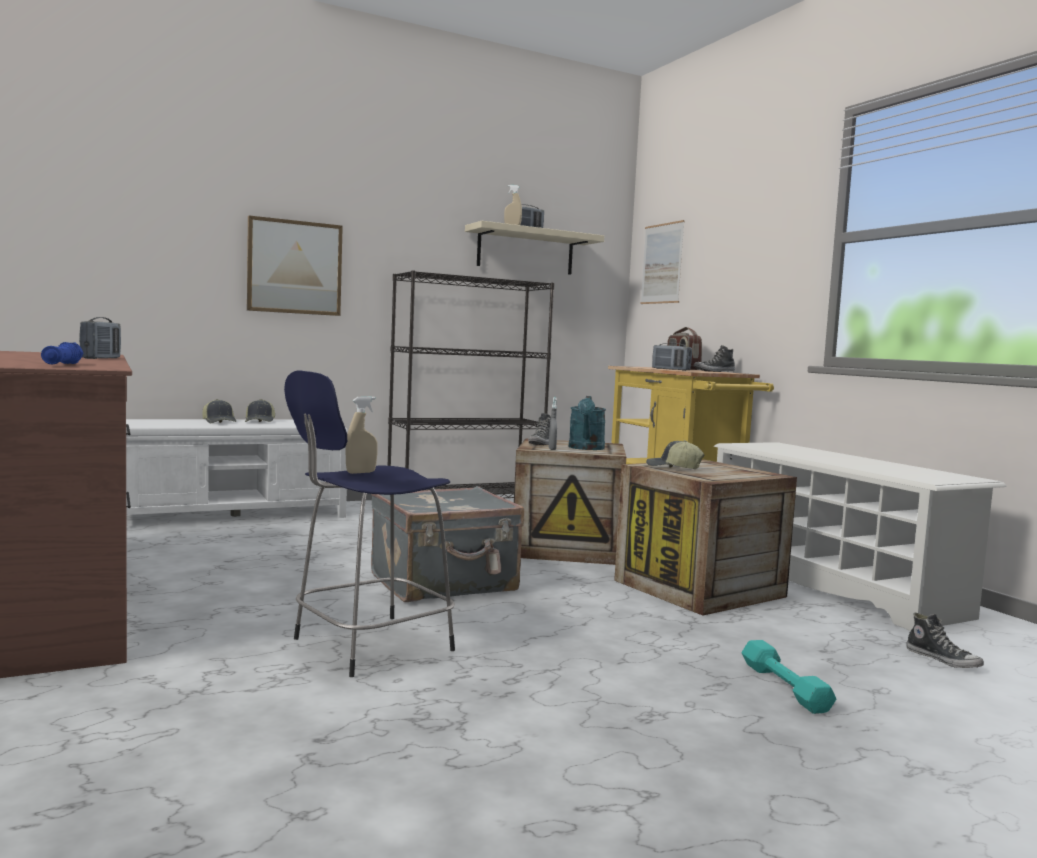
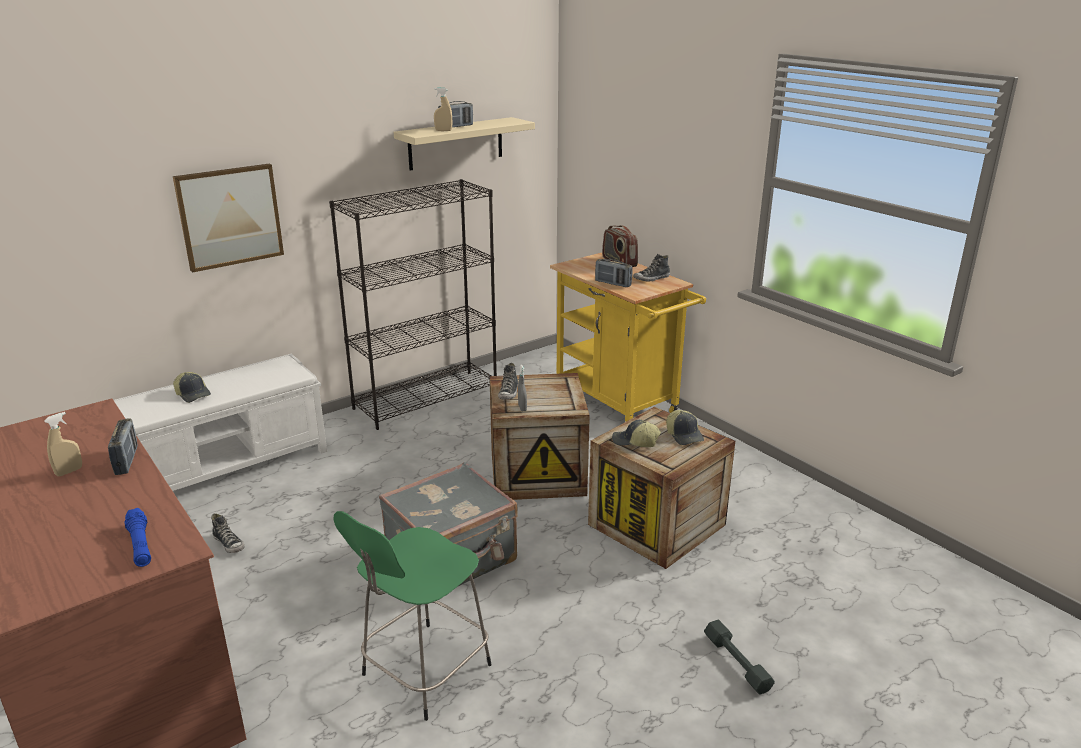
camera: 10 degrees left, 20 degrees up
cap [245,399,275,422] -> cap moved to [666,410,704,445]
blue stool [284,371,455,677] -> green stool [333,511,492,721]
beige spray bottle [346,396,378,474] -> beige spray bottle moved to [44,412,82,476]
turquoise watering can [569,396,606,450] -> none
picture [640,220,685,304] -> none
white shoe rack [714,442,1007,631] -> none
turquoise dumbbell [742,640,836,714] -> grey dumbbell [704,619,775,695]
shoe [906,613,984,668] -> shoe moved to [211,513,244,553]

